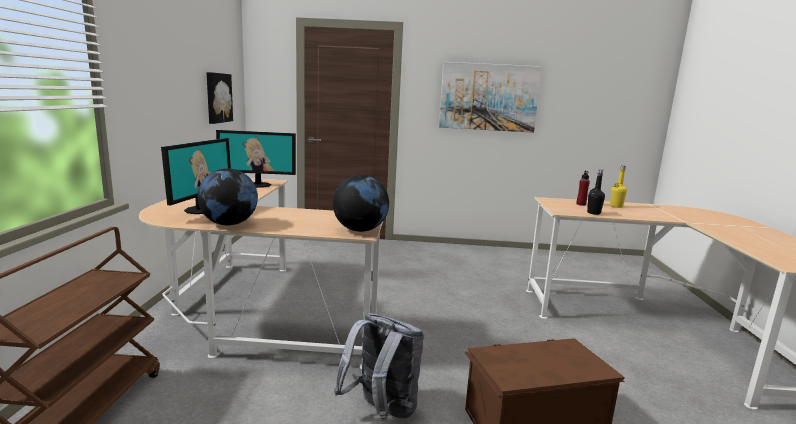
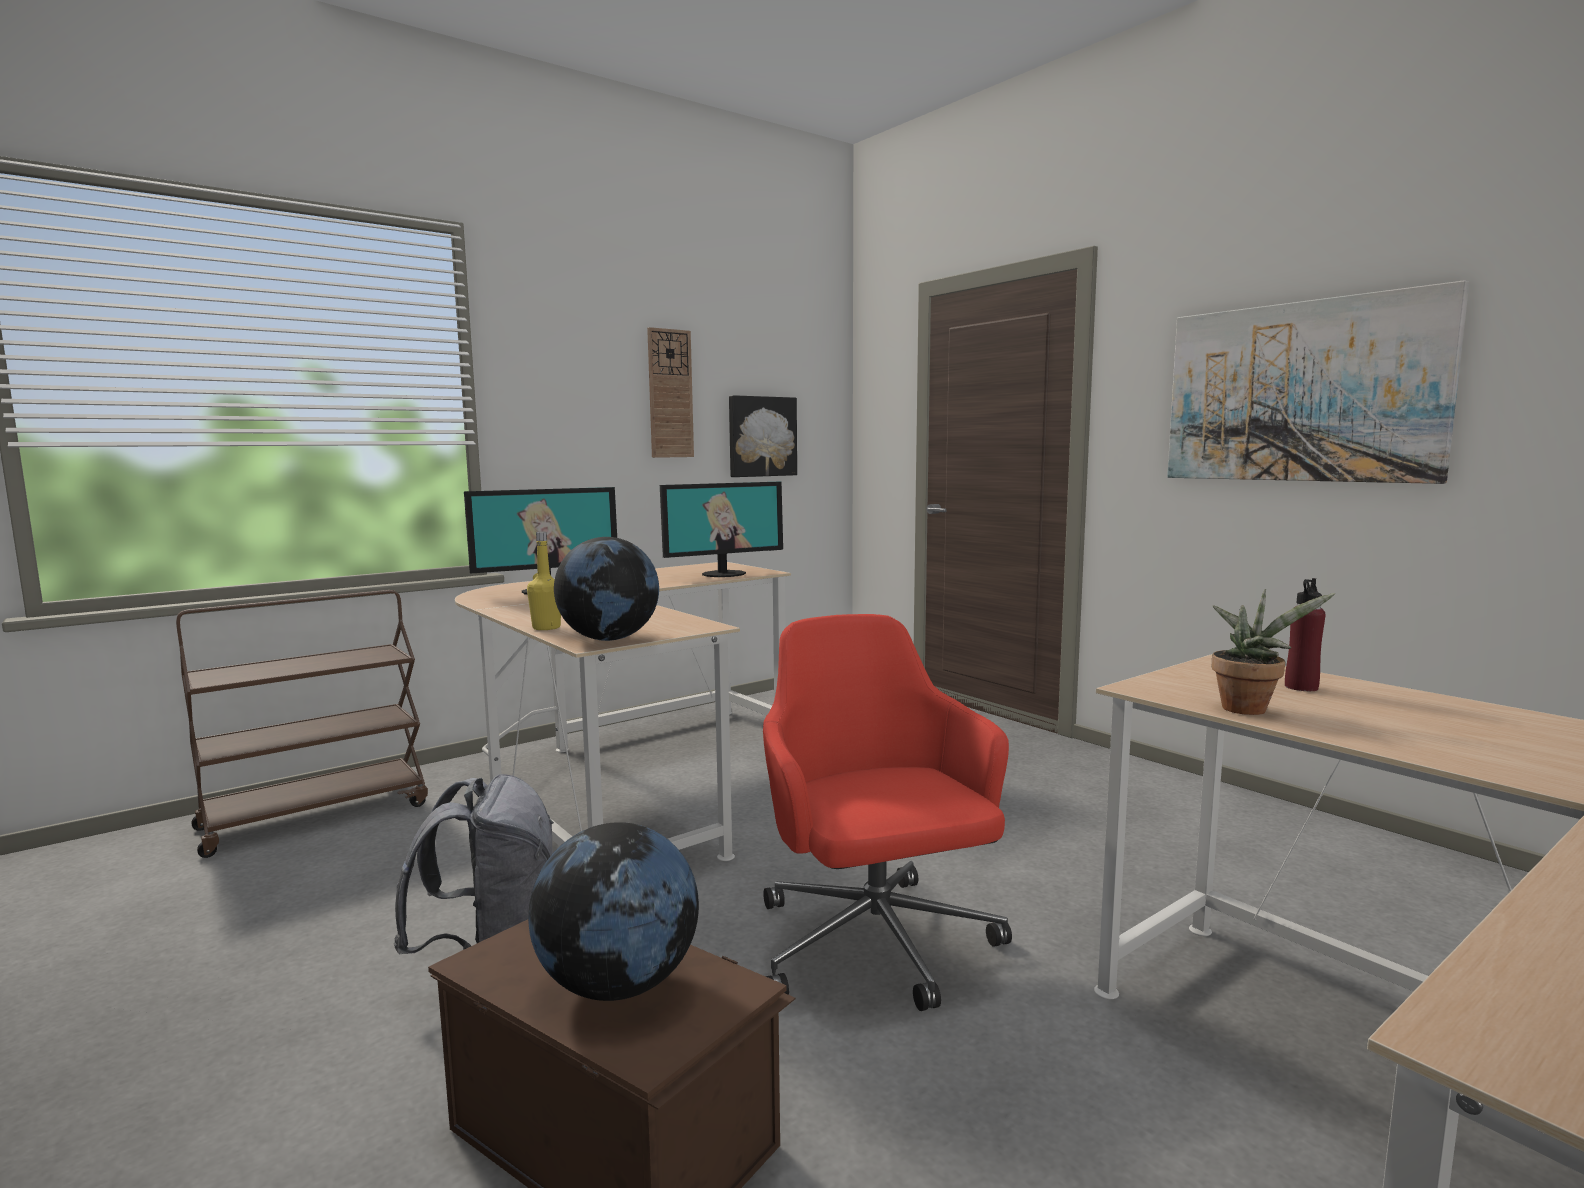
camera: 50 degrees right, 5 degrees down
globe [197,168,258,226] -> globe moved to [528,822,699,1001]
monitor [216,130,296,188] -> monitor turned 75 degrees counterclockwise [660,481,783,577]
black bottle [587,169,605,215] -> potted plant [1212,589,1335,715]
yellow bottle [610,165,627,208] -> yellow bottle moved to [527,532,561,630]
none -> wall clock [647,327,694,458]
none -> red office chair [763,614,1012,1011]

